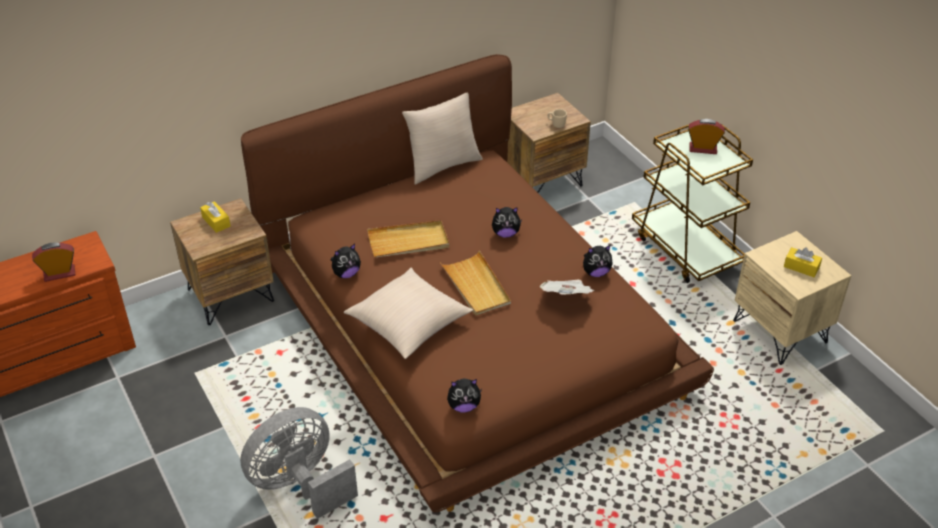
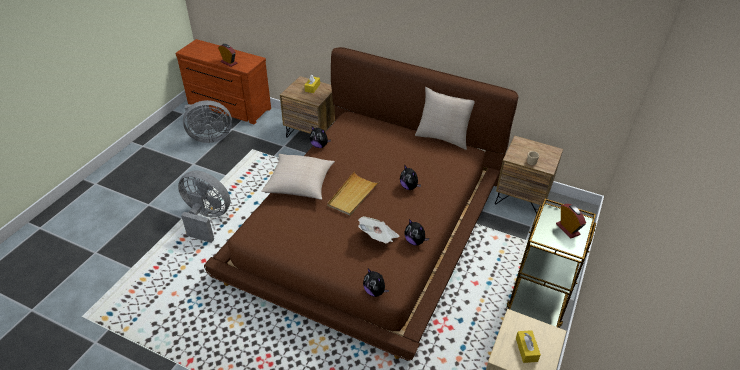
camera: 55 degrees right, 0 degrees up
beige tray [367,220,449,257] -> none
plush toy [447,379,482,413] -> plush toy moved to [363,269,389,297]
none -> grey fan [183,100,232,143]

